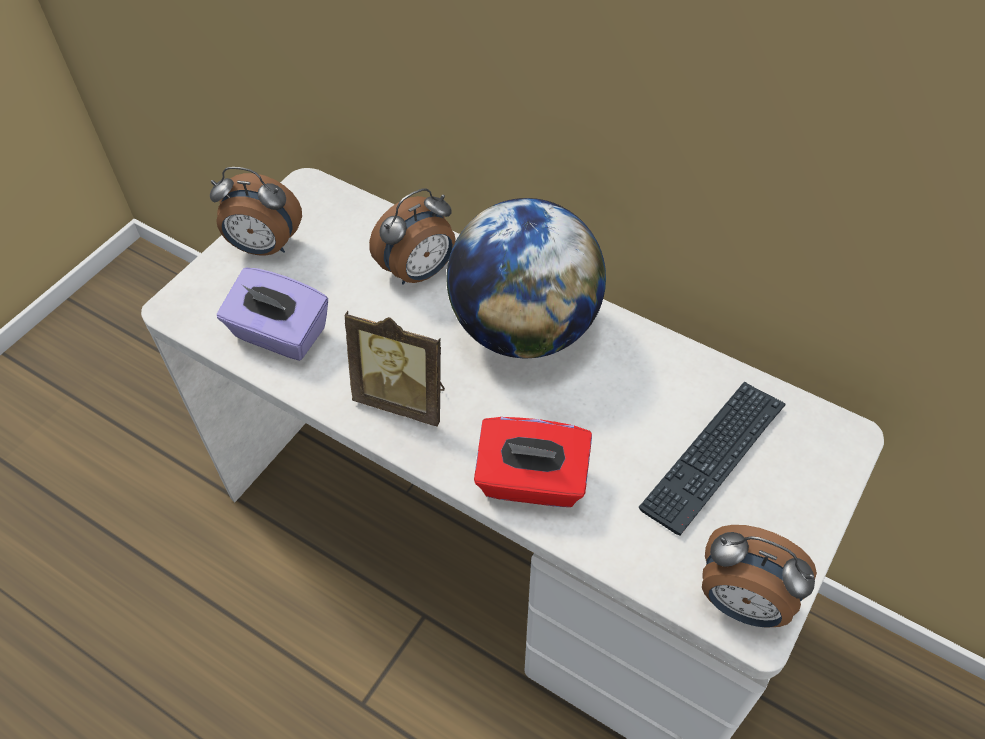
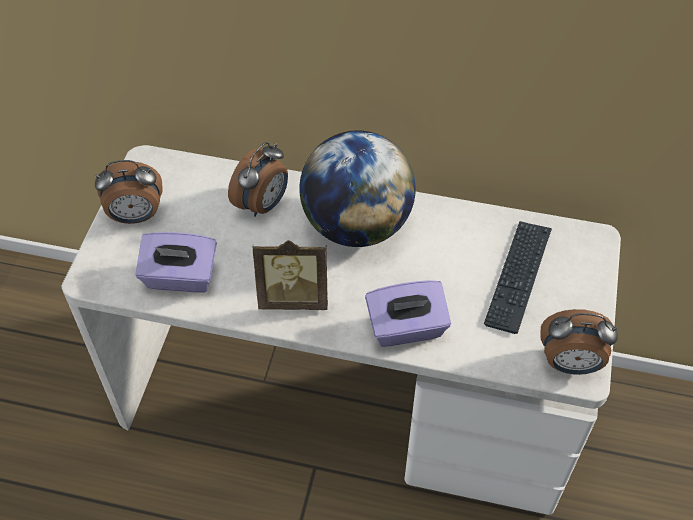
camera: 20 degrees left, 0 degrees up
red tissue box [474,417,592,507] -> purple tissue box [365,280,451,347]

